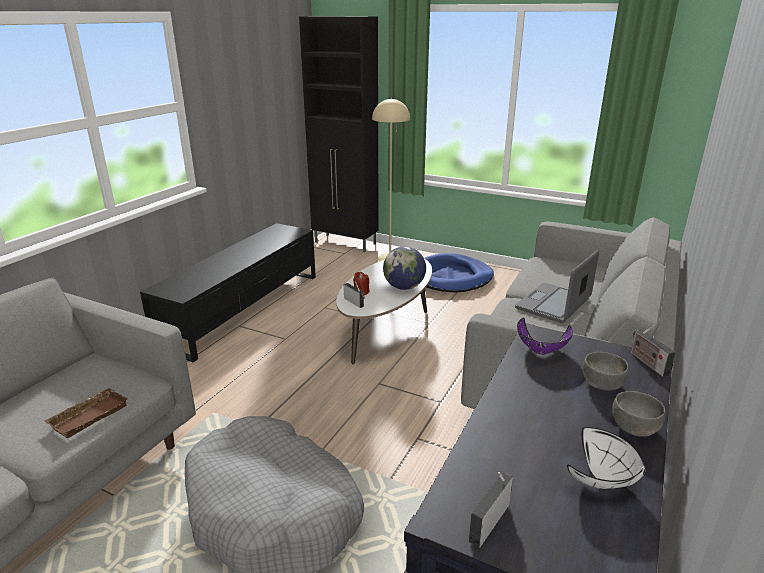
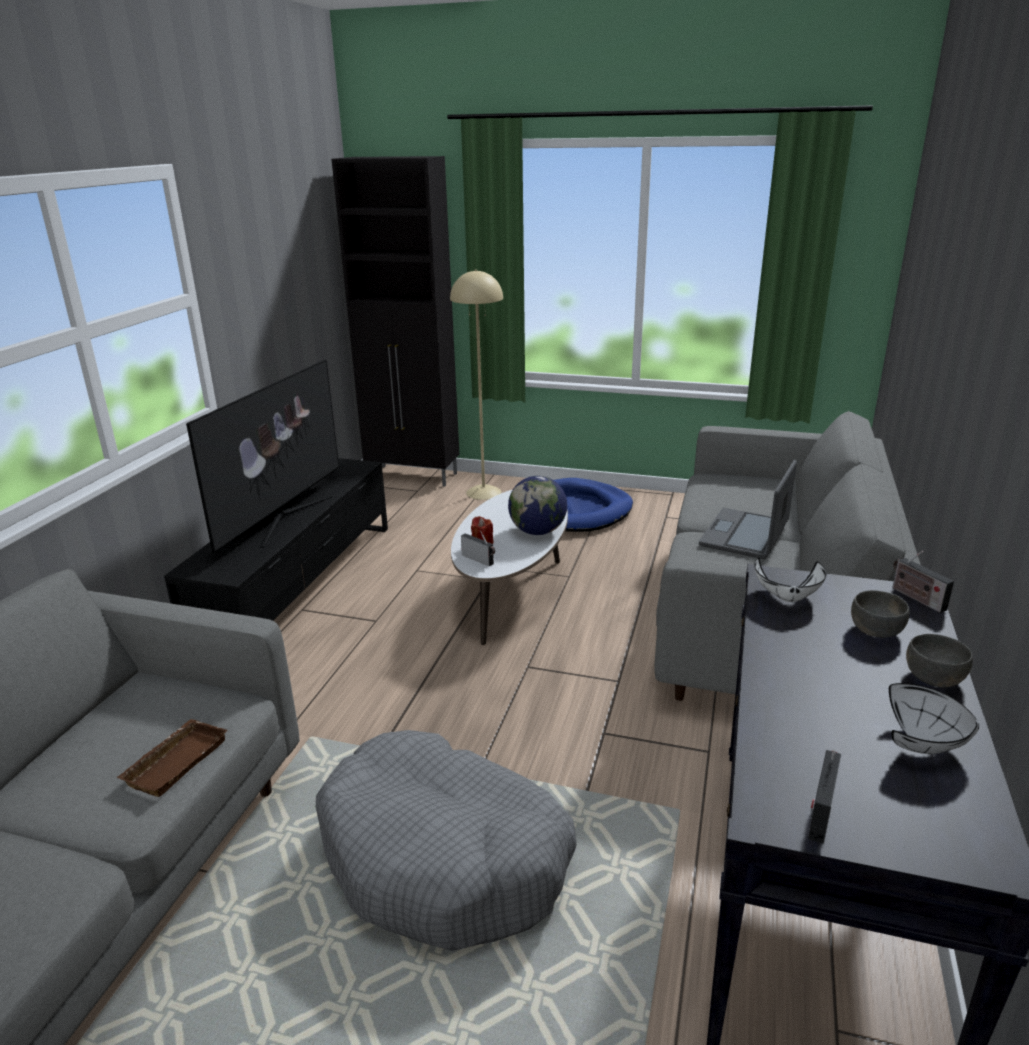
camera: 10 degrees left, 0 degrees up
purple bowl [517,318,573,355] -> white bowl [754,558,827,602]
none -> television [186,359,339,553]

